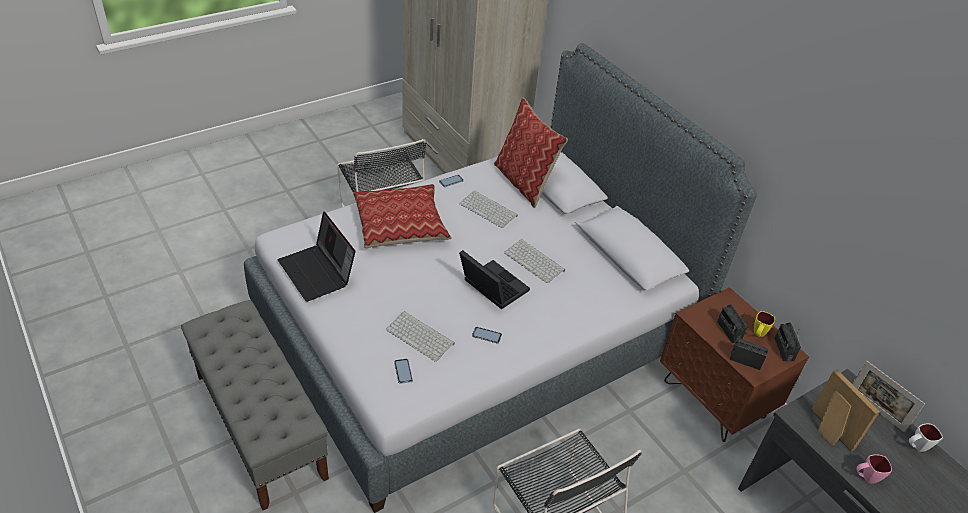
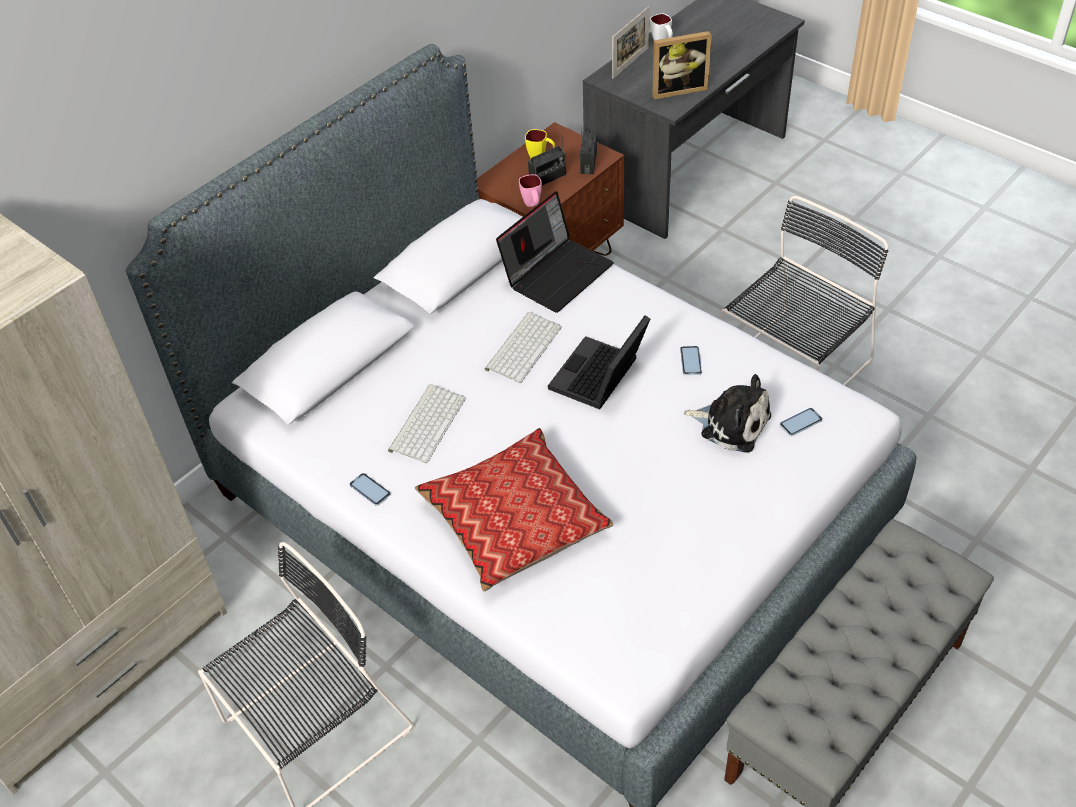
camera: 100 degrees left, 5 degrees up
laptop [278,211,355,302] -> laptop moved to [496,191,614,313]
keyboard [386,311,455,362] -> plush toy [683,374,771,453]
pillow [494,98,568,208] -> none
radio [774,322,801,361] -> none
picture frame [811,370,880,451] -> picture frame turned 150 degrees counterclockwise [652,31,712,99]
pink mug [856,454,892,484] -> pink mug moved to [519,174,542,207]

